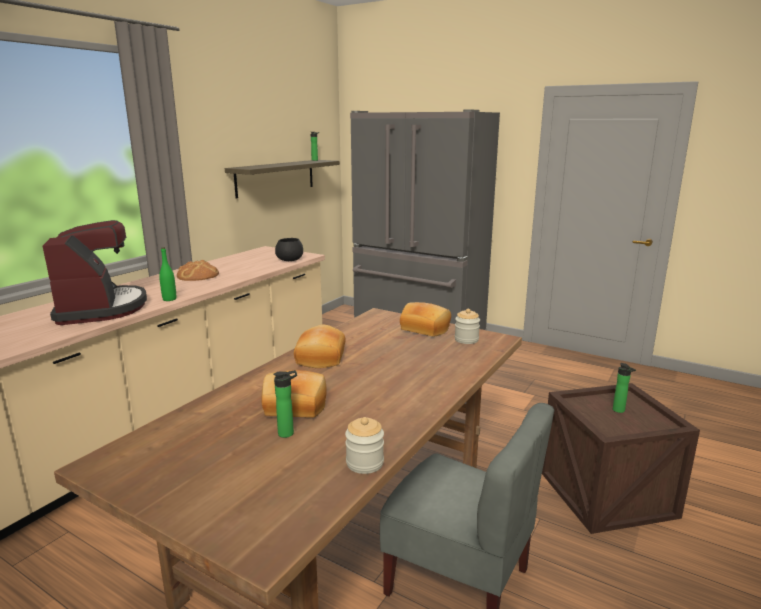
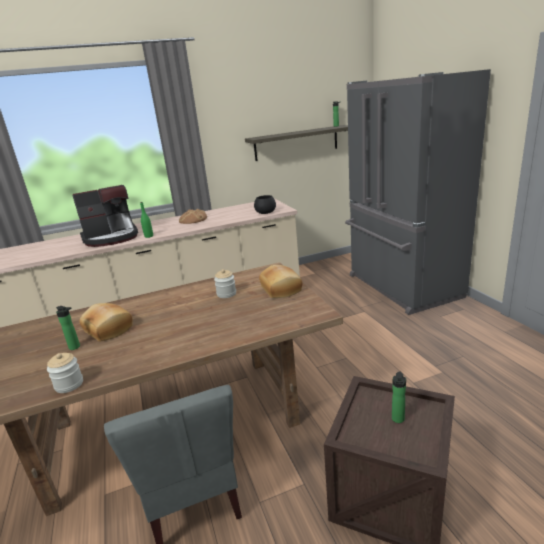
camera: 40 degrees right, 5 degrees up
coffee machine [43,220,147,325] -> coffee machine turned 45 degrees clockwise [72,185,138,247]
bread [294,325,346,368] -> none
jar [455,309,480,344] -> jar moved to [214,269,236,298]

